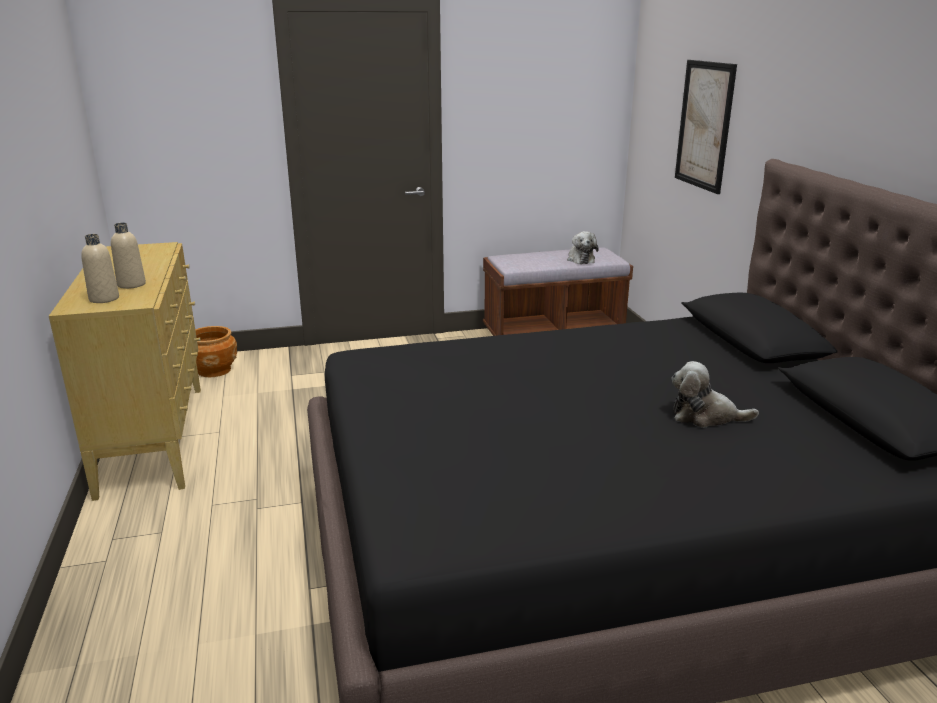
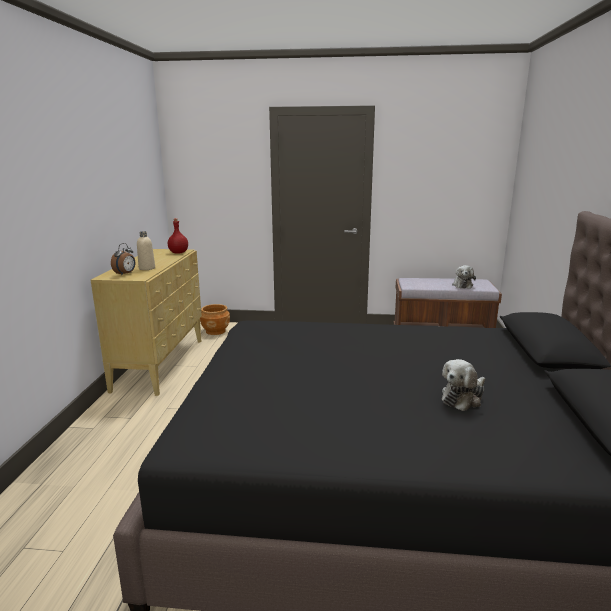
camera: 20 degrees right, 5 degrees down
beige bottle [81,234,119,303] -> alarm clock [111,243,135,276]
plush toy [671,361,759,428] -> plush toy turned 75 degrees counterclockwise [442,359,485,411]
picture [675,60,737,194] -> none
none -> red bottle [168,218,188,254]

